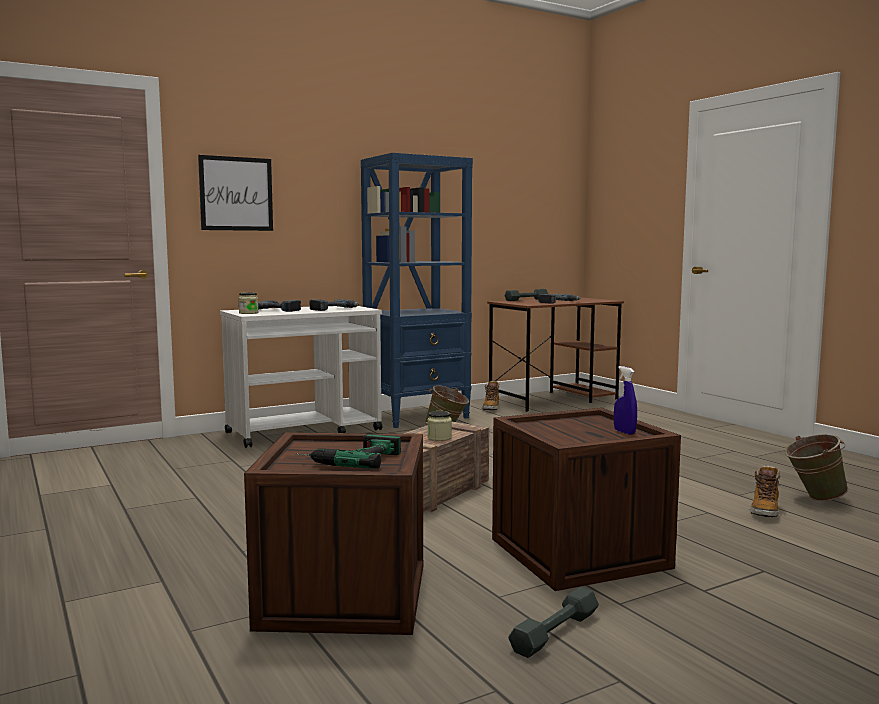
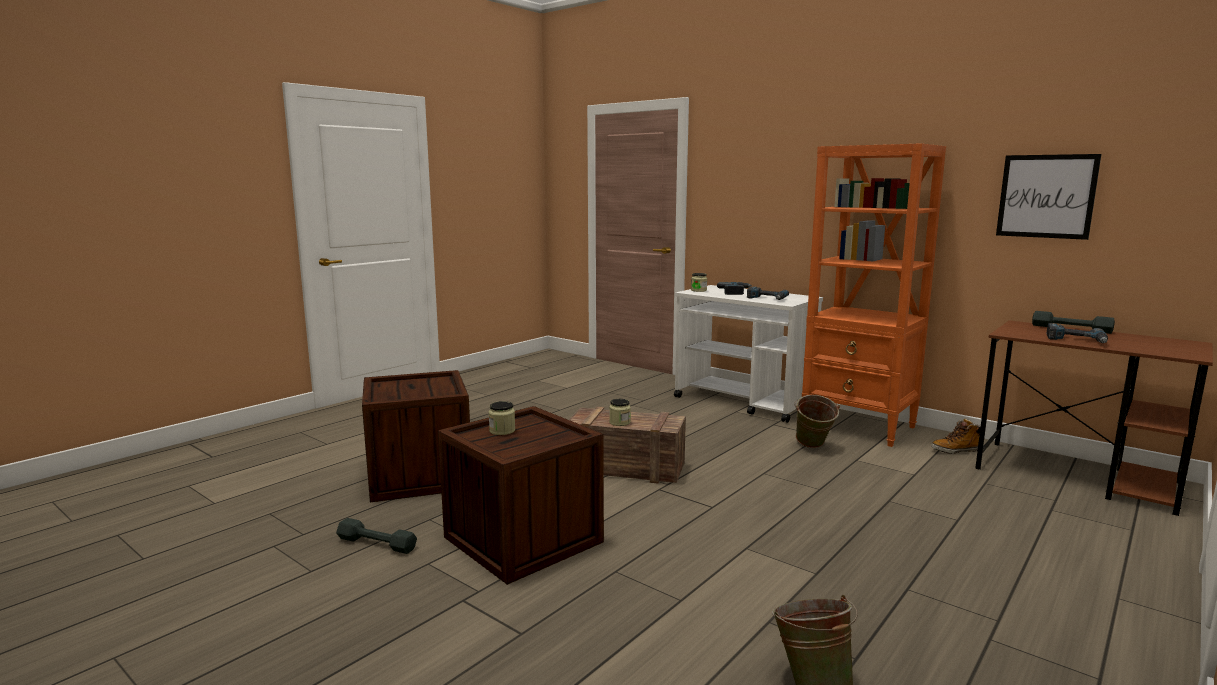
camera: 70 degrees right, 5 degrees up
picture [198,155,273,231] -> picture moved to [996,154,1102,240]
power drill [296,434,401,469] -> none
blue bookcase [361,153,473,428] -> orange bookcase [802,143,946,447]
blue spray bottle [614,366,637,435] -> none
boot [750,465,781,517] -> none
none -> jar [489,401,515,435]

